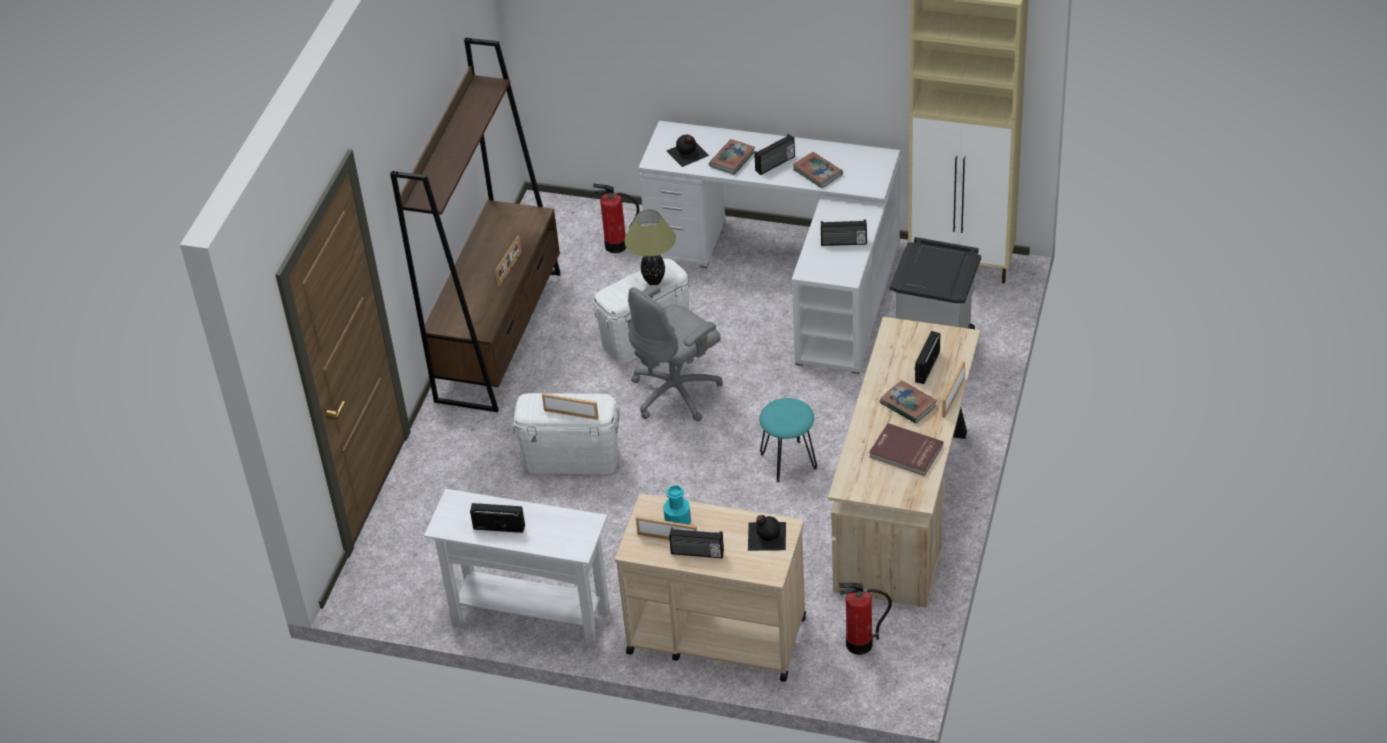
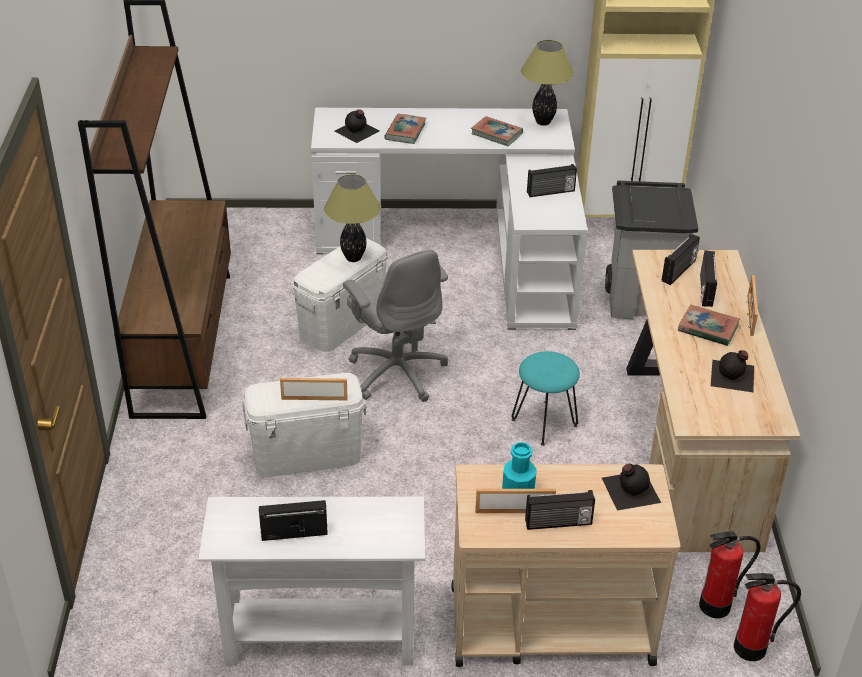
camera: 20 degrees left, 5 degrees down
picture frame [495,235,522,286] -> none
fire extinguisher [593,184,640,253] -> fire extinguisher moved to [734,573,801,661]
grey office chair [628,285,723,422] -> grey office chair turned 60 degrees counterclockwise [343,249,448,402]
radio [754,134,795,175] -> radio moved to [662,234,700,285]
red book [869,423,943,476] -> black bottle [711,350,754,392]
none -> table lamp [521,40,574,126]

